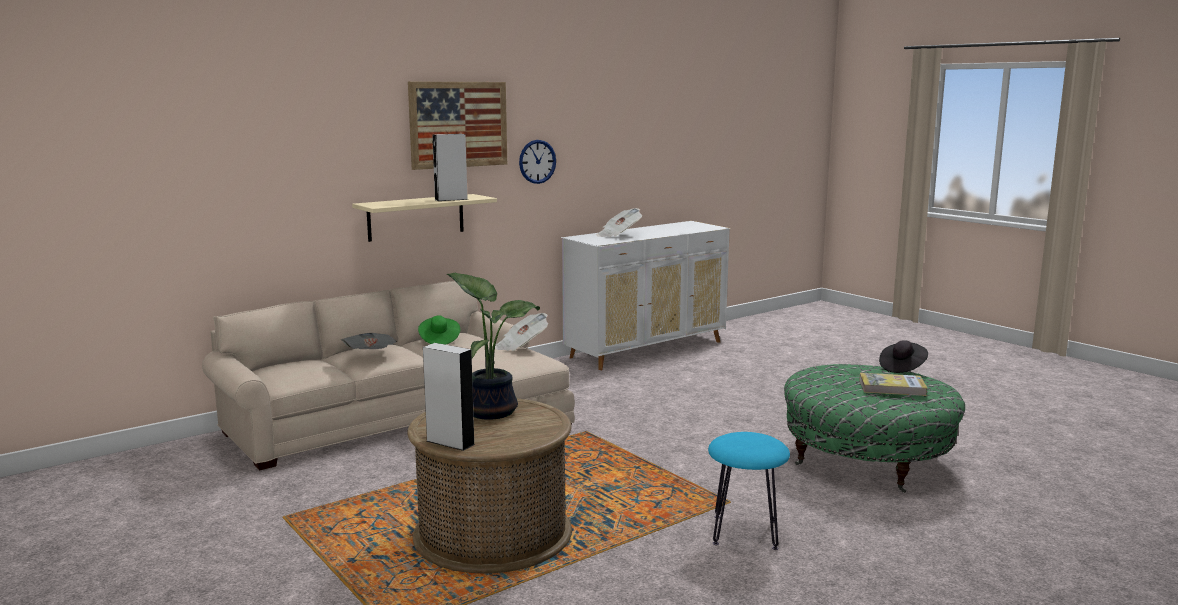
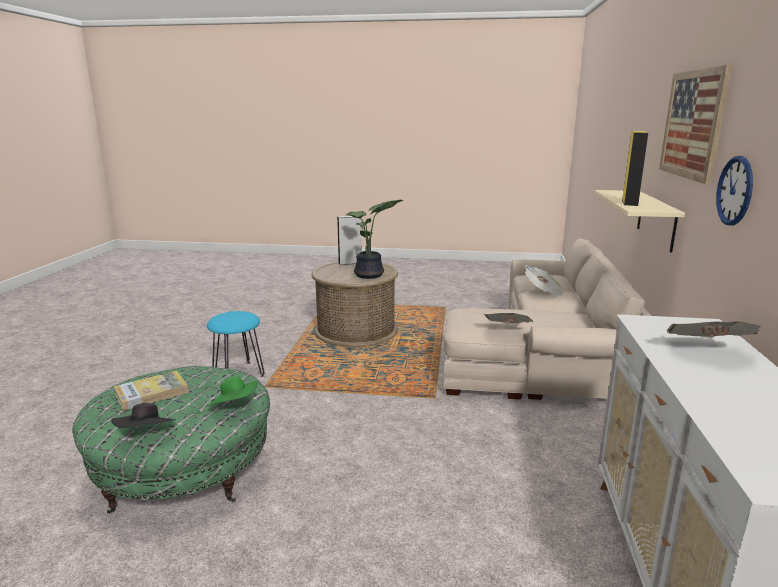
camera: 135 degrees right, 5 degrees up
green hat [418,315,460,345] -> green hat moved to [208,376,258,406]
grey speaker [432,134,468,201] -> yellow speaker [622,131,649,206]

